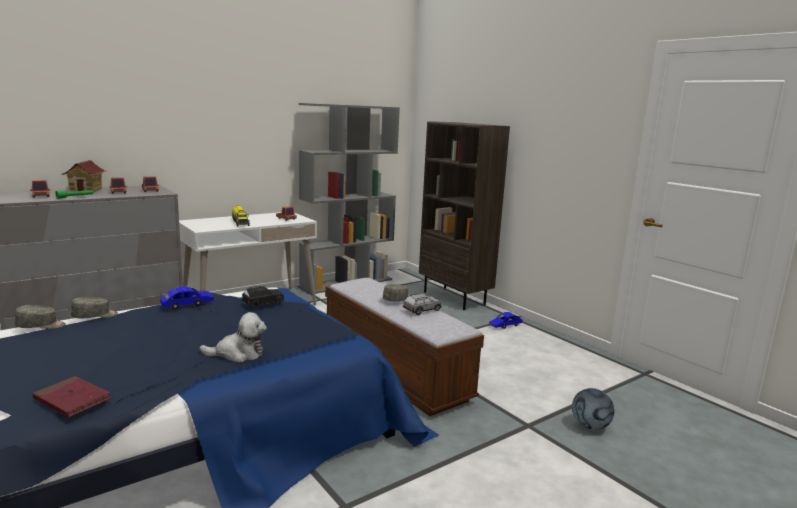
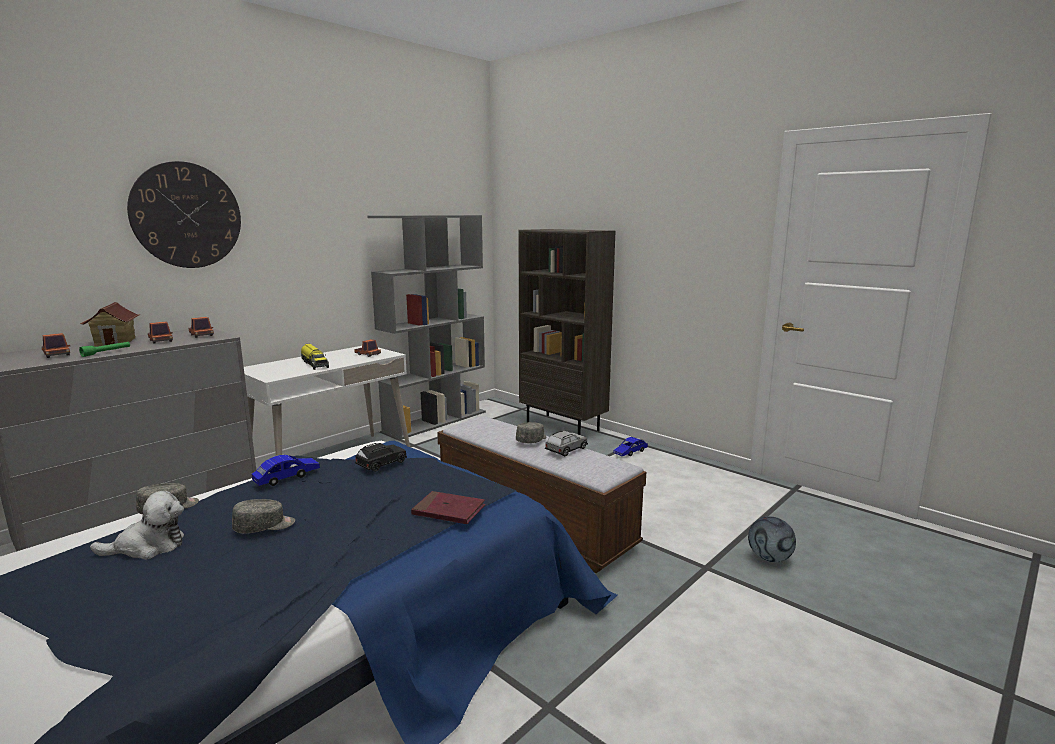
camera: 10 degrees left, 0 degrees up
grey cap [15,305,66,329] -> grey cap moved to [232,499,295,534]
red book [32,376,111,418] -> red book moved to [411,491,485,524]
plush toy [199,312,267,363] -> plush toy moved to [90,491,184,560]
none -> wall clock [127,161,241,268]

